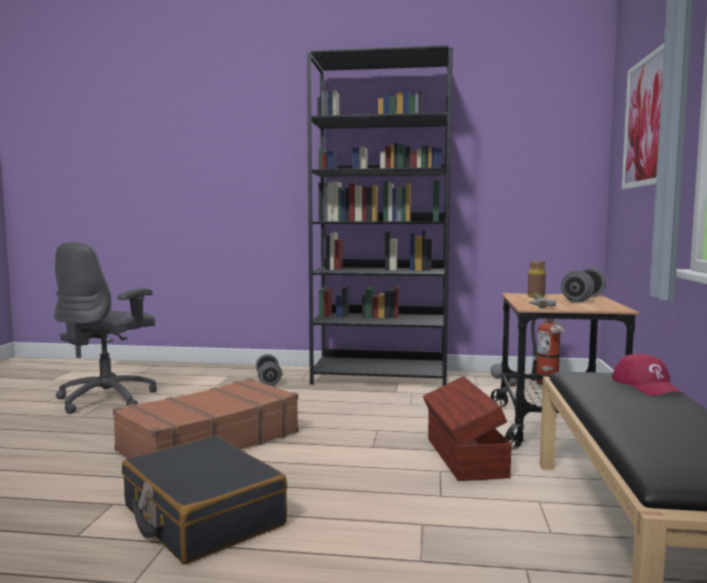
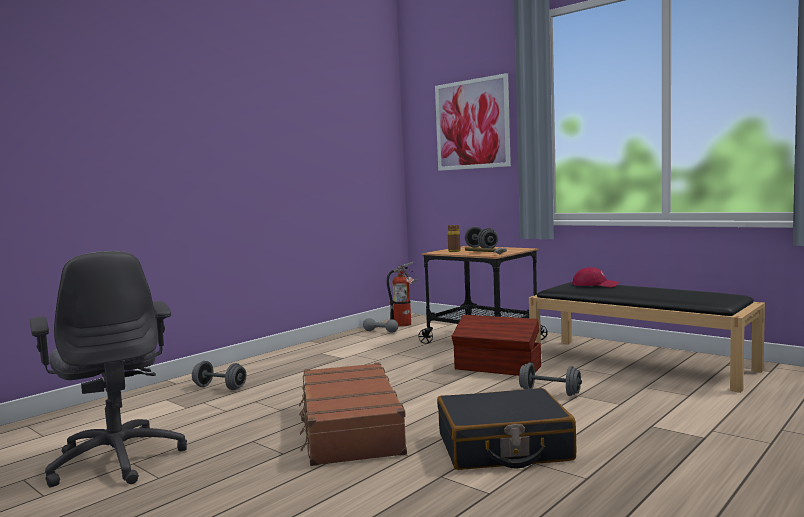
camera: 55 degrees left, 0 degrees up
black bookcase [307,45,453,386] -> none
none -> grey dumbbell [519,363,582,396]

